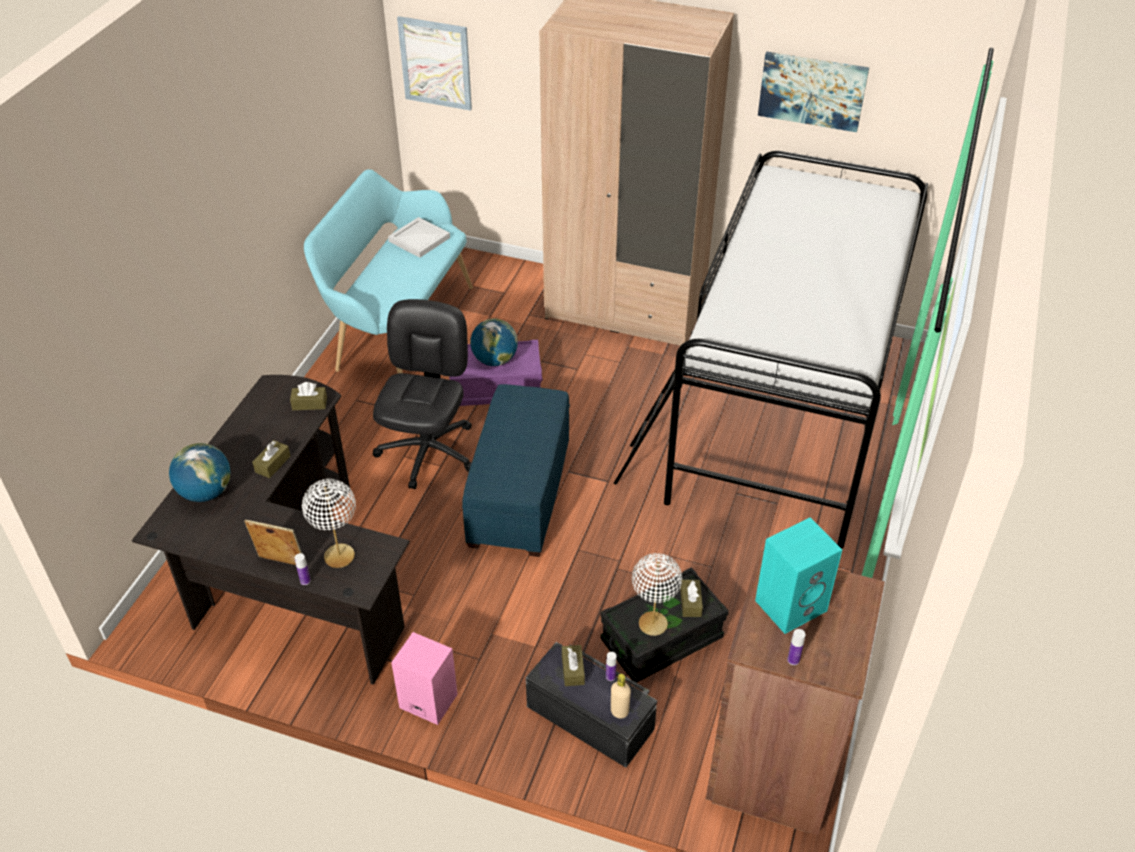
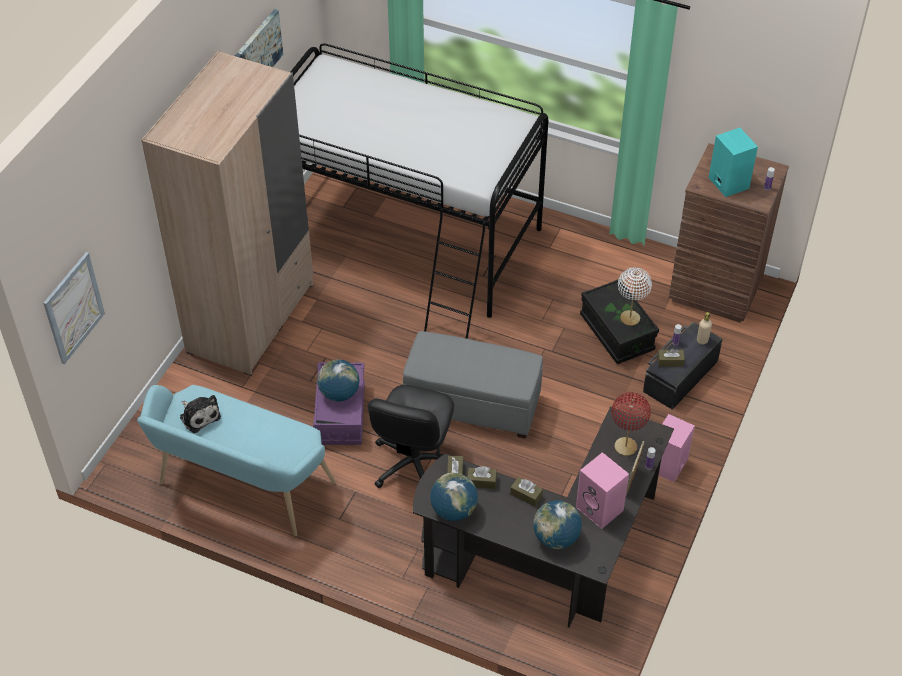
camera: 85 degrees left, 5 degrees up
white table lamp [302,479,356,568] -> red table lamp [611,392,651,456]
black office chair [373,299,472,489] -> black office chair turned 90 degrees counterclockwise [368,385,454,488]
white tray [388,217,450,258] -> plush toy [180,395,221,433]
blue ottoman [462,384,570,557] -> grey ottoman [402,331,543,439]
brown tissue box [680,580,703,617] -> brown tissue box moved to [467,466,497,489]
none -> globe [430,473,478,521]
none -> pink speaker [576,452,629,529]

